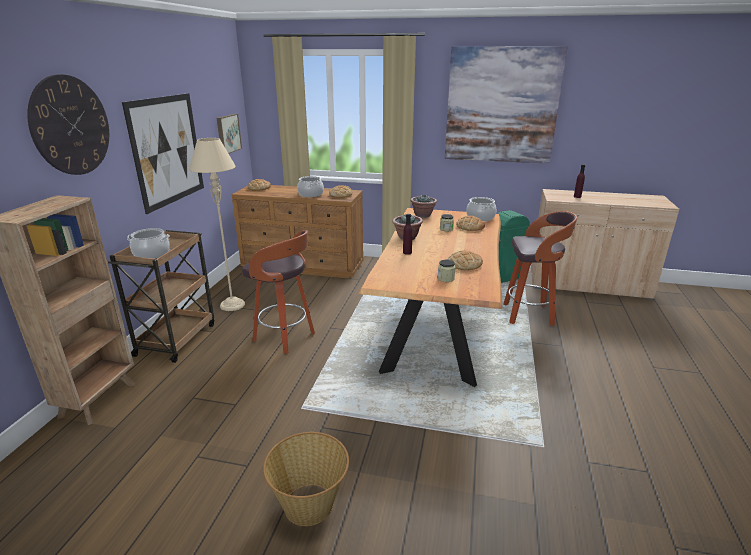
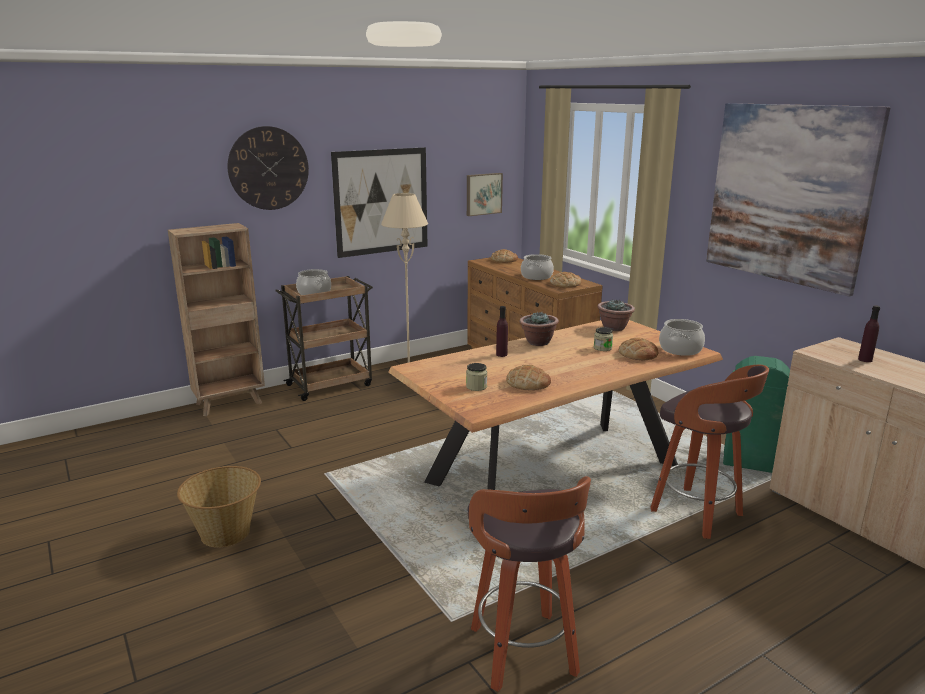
camera: 45 degrees right, 5 degrees down
stool [242,230,315,354] -> stool moved to [467,476,591,692]

